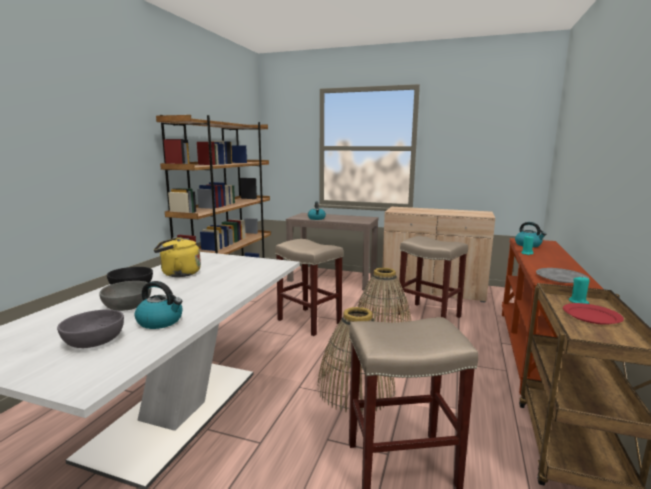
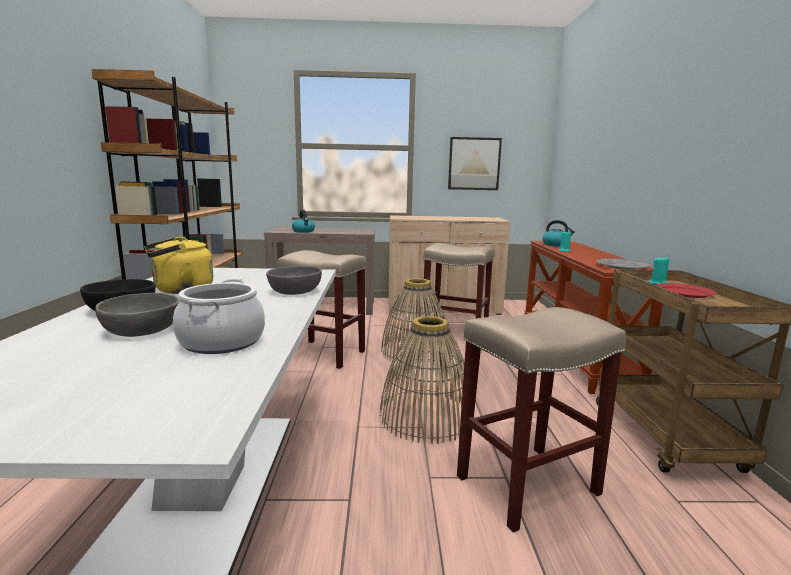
camera: 20 degrees left, 0 degrees up
grey bowl [57,309,124,348] -> grey bowl moved to [266,266,322,295]
kettle [135,281,183,329] -> cooking pot [173,279,265,354]
none -> picture [448,137,502,190]

